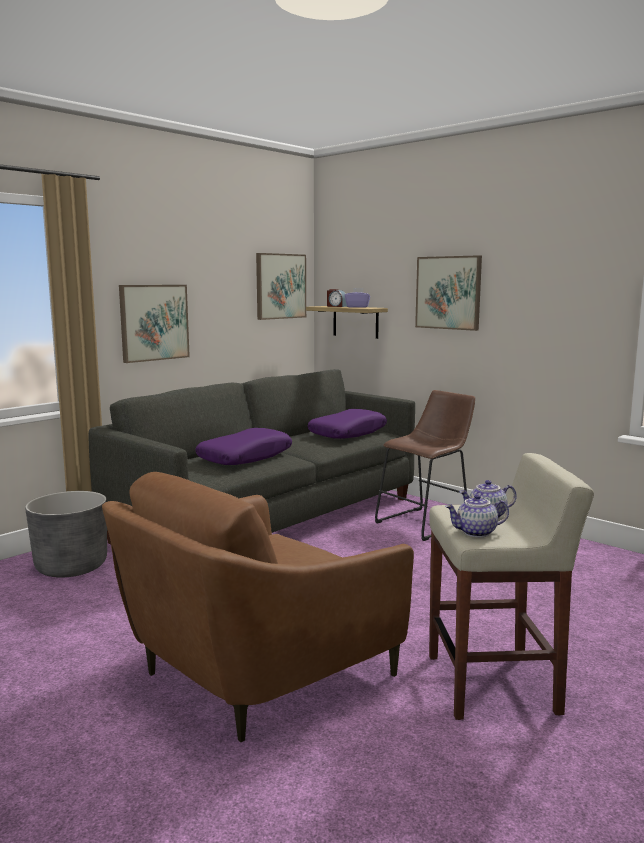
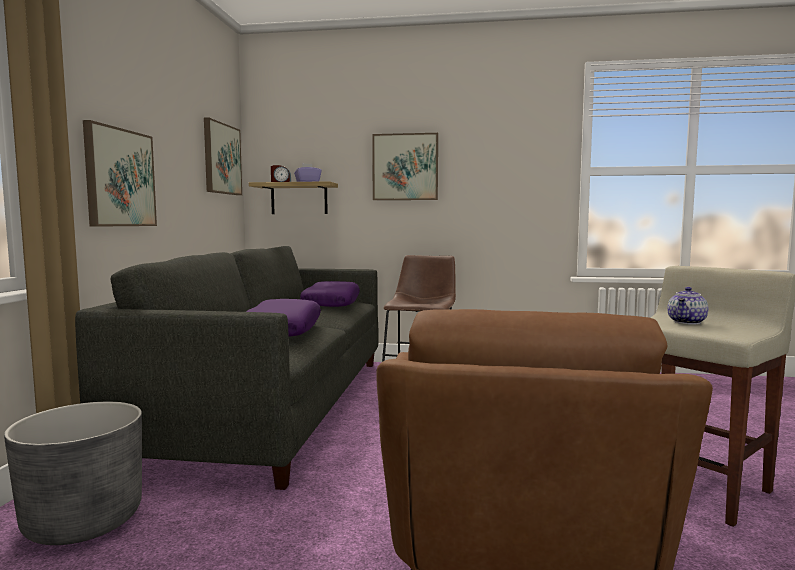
camera: 35 degrees left, 5 degrees down
teapot [445,494,509,537] -> none

